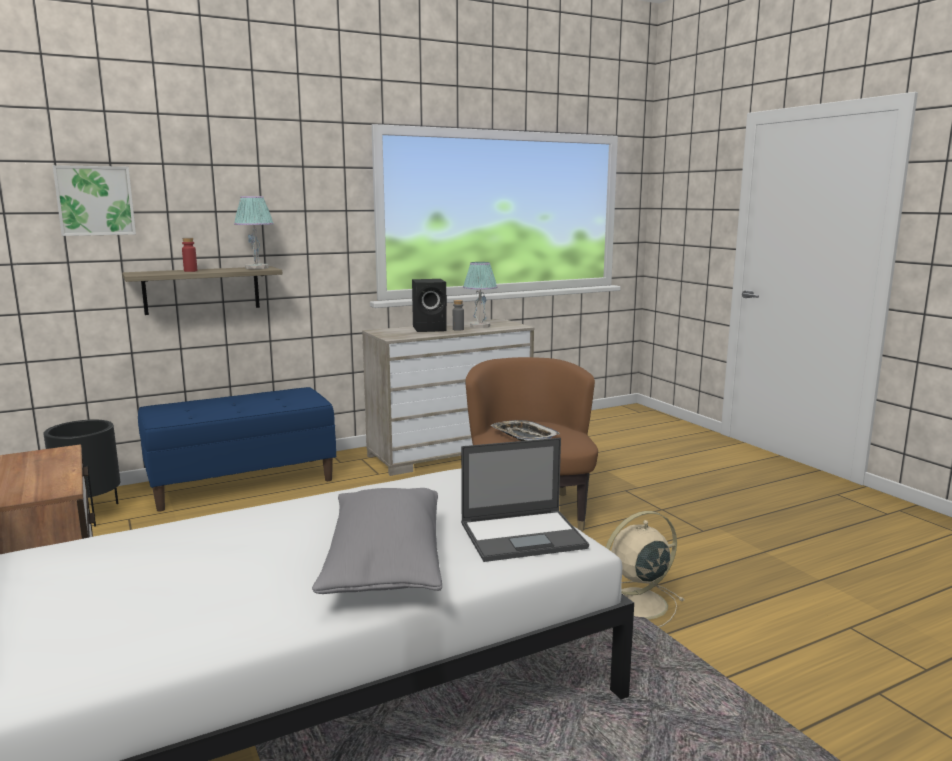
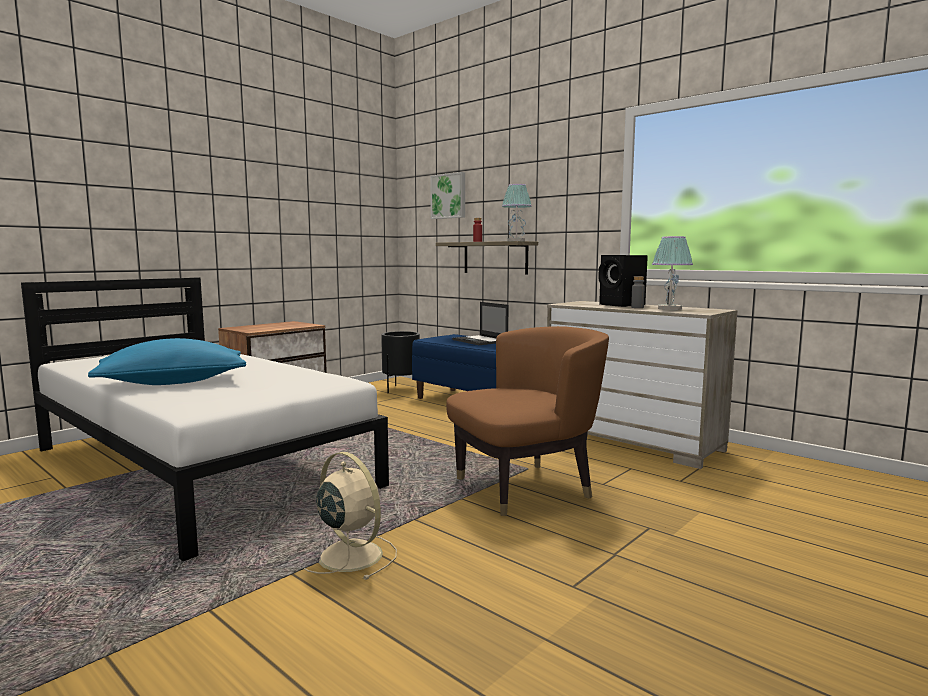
camera: 70 degrees right, 5 degrees down
grey pillow [312,488,442,594] -> blue pillow [88,338,246,385]
laptop [461,438,589,562] -> laptop moved to [452,302,509,345]
tray [490,420,561,441] -> none

